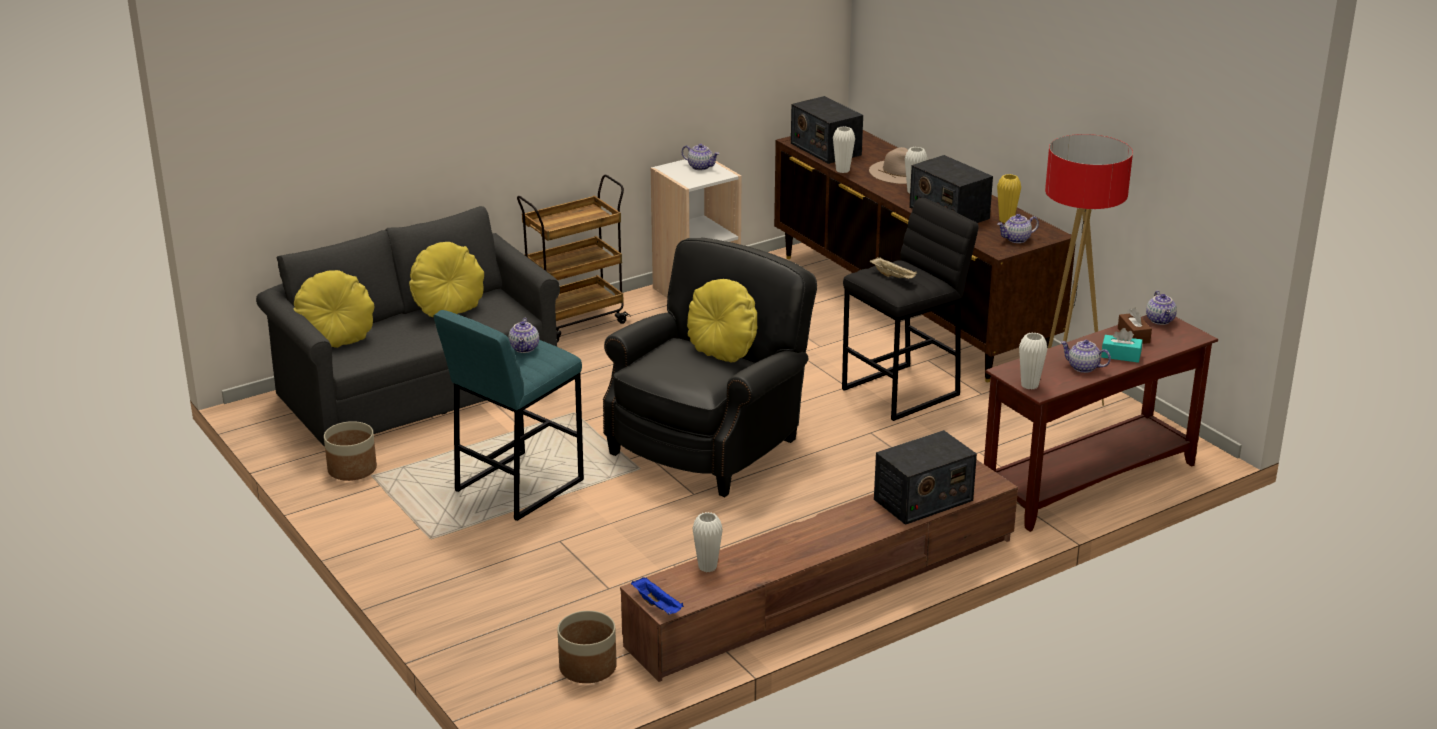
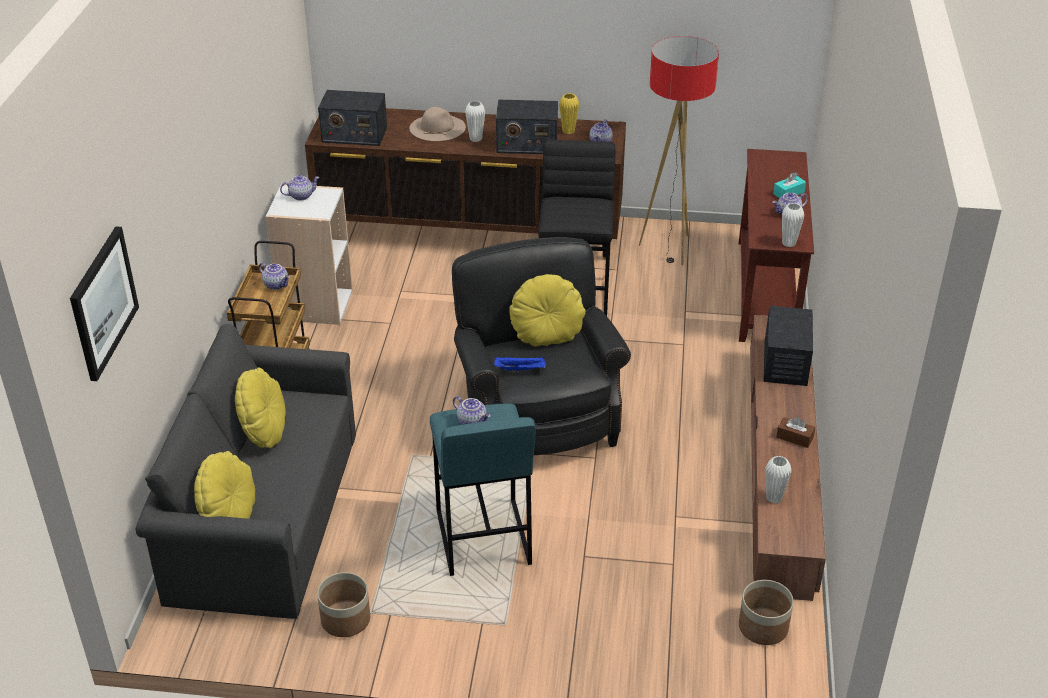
camera: 50 degrees left, 10 degrees up
blue tray [631,577,684,614] -> blue tray moved to [494,356,546,372]
white vase [833,127,855,173] -> none
beige tray [869,257,917,279] -> none
brown tissue box [1118,308,1152,344] -> brown tissue box moved to [776,417,815,448]
teapot [1146,291,1177,325] -> teapot moved to [259,262,290,290]
none -> picture [70,226,139,381]

